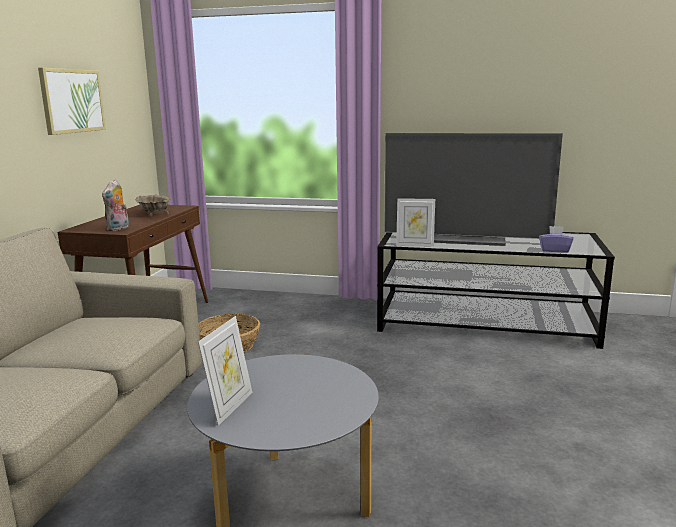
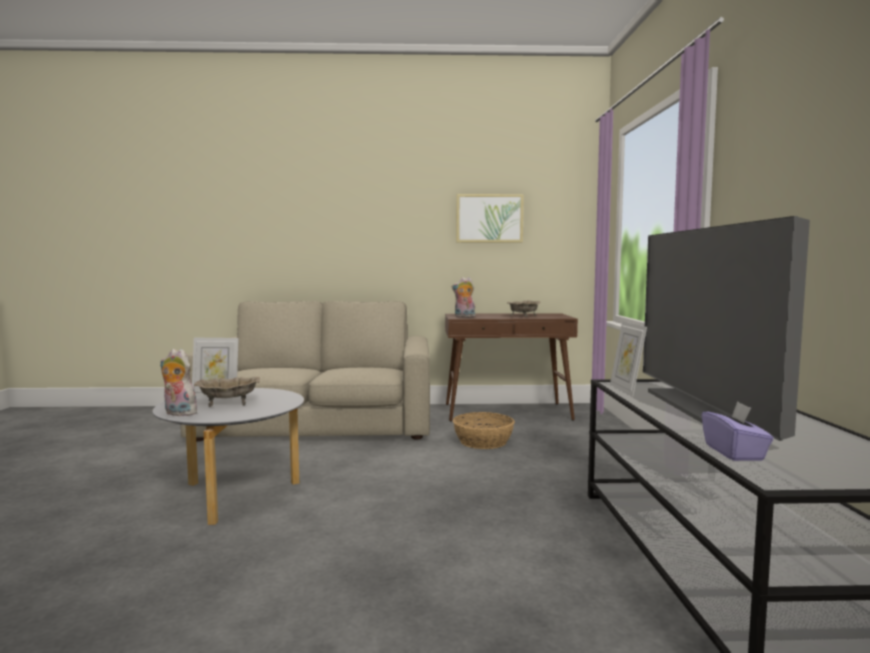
camera: 75 degrees right, 10 degrees down
none -> plush toy [160,349,197,416]
none -> beige bowl [194,377,260,407]

